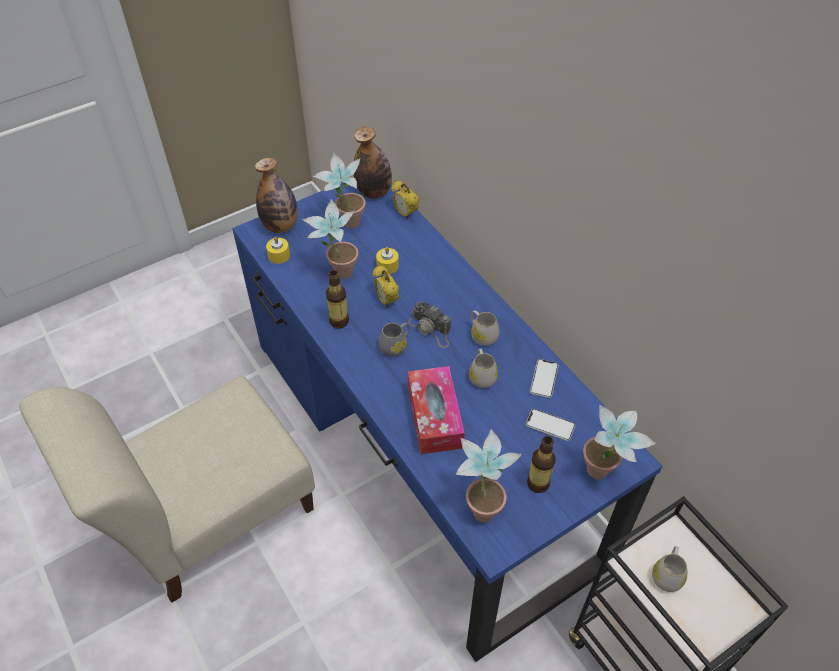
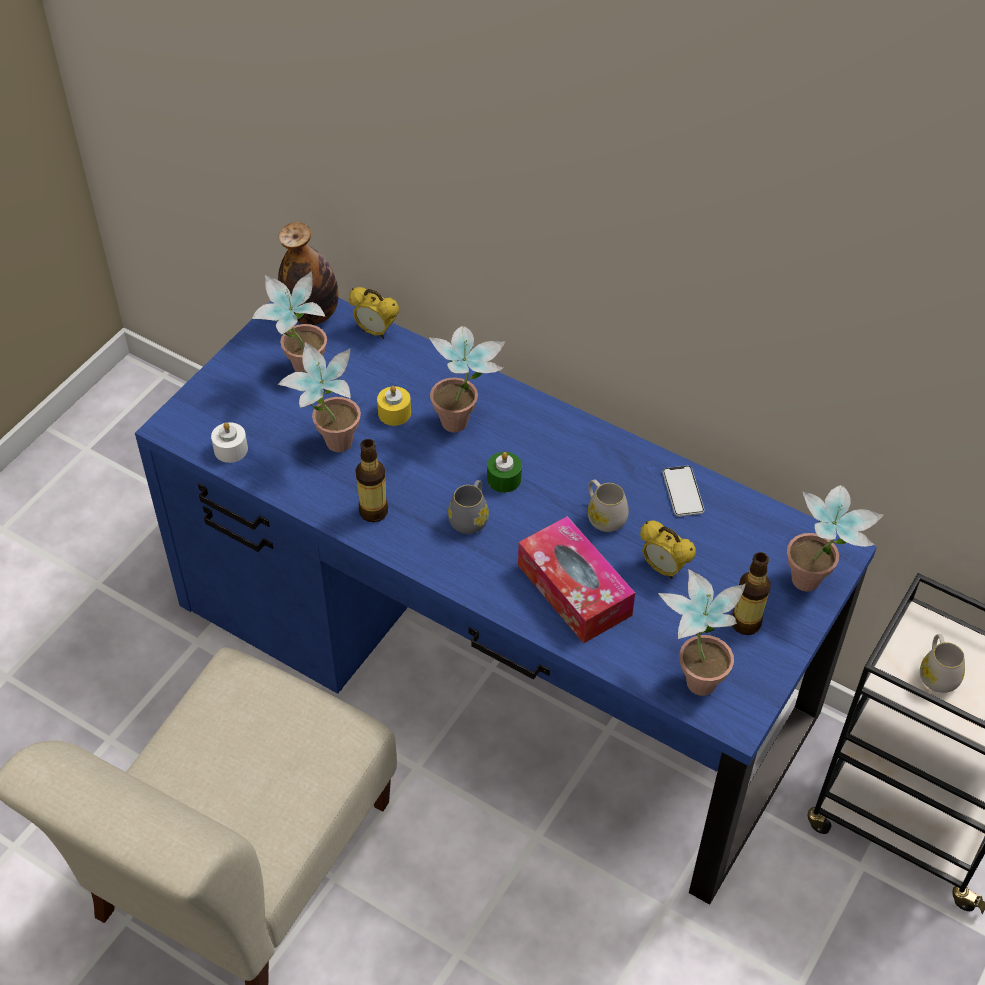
camera: 25 degrees left, 0 degrees up
bottle [255,158,298,233] -> none
yellow candle [266,236,290,264] -> white candle [211,422,248,463]
alarm clock [373,265,399,308] -> alarm clock moved to [640,520,696,579]
camera [408,302,451,348] -> green candle [487,452,522,493]
white mug [471,310,499,346] -> none
phone [526,409,576,441] -> none
none -> potted plant [429,326,505,433]

